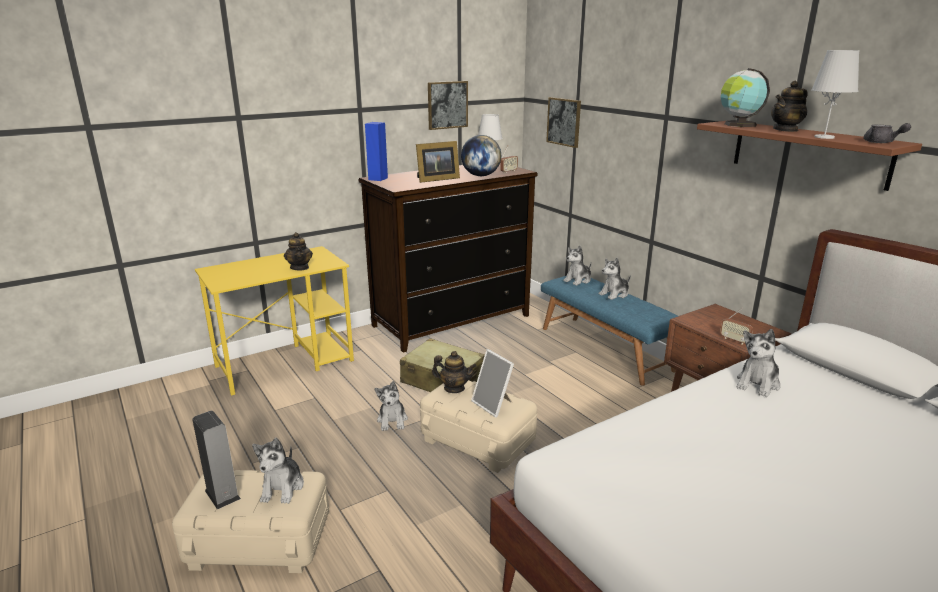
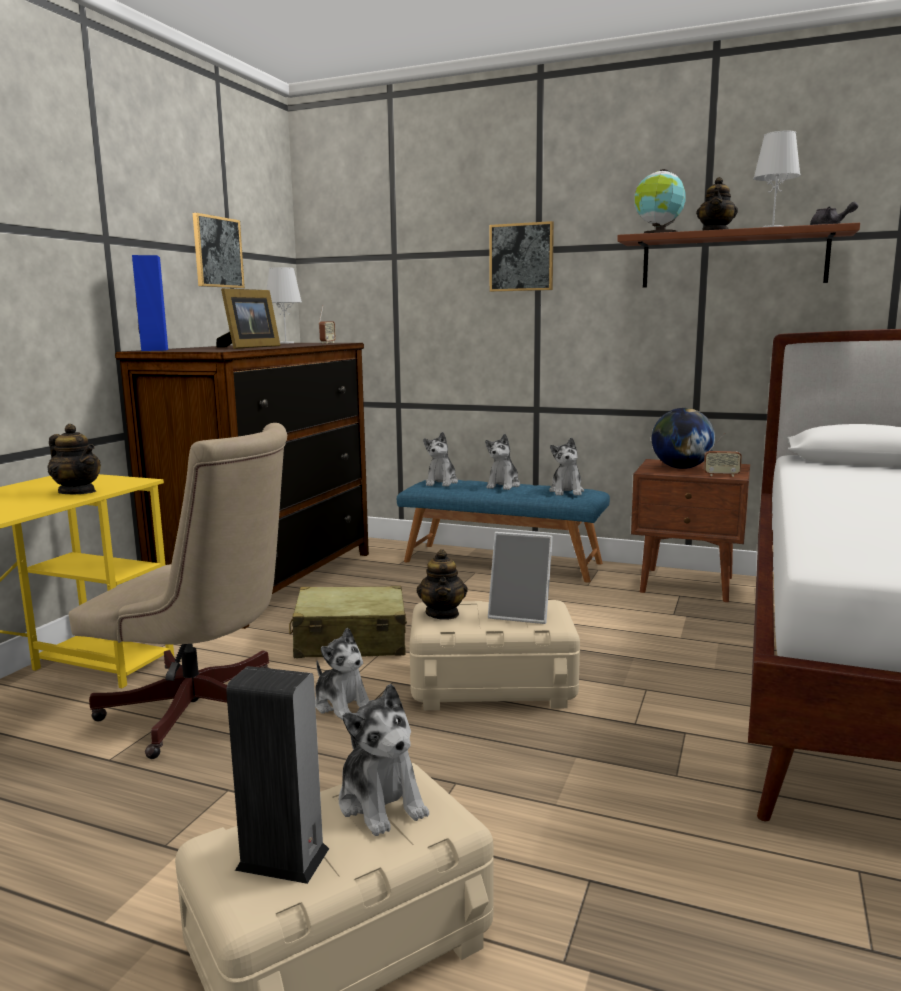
camera: 35 degrees left, 10 degrees down
teapot [432,351,476,393] -> teapot turned 105 degrees clockwise [417,549,468,620]
globe [461,135,501,176] -> globe moved to [652,408,715,469]
picture [546,97,581,148] -> picture moved to [490,221,554,292]
plush toy [737,329,780,397] -> plush toy moved to [549,437,584,495]
none -> beige office chair [69,423,287,759]

